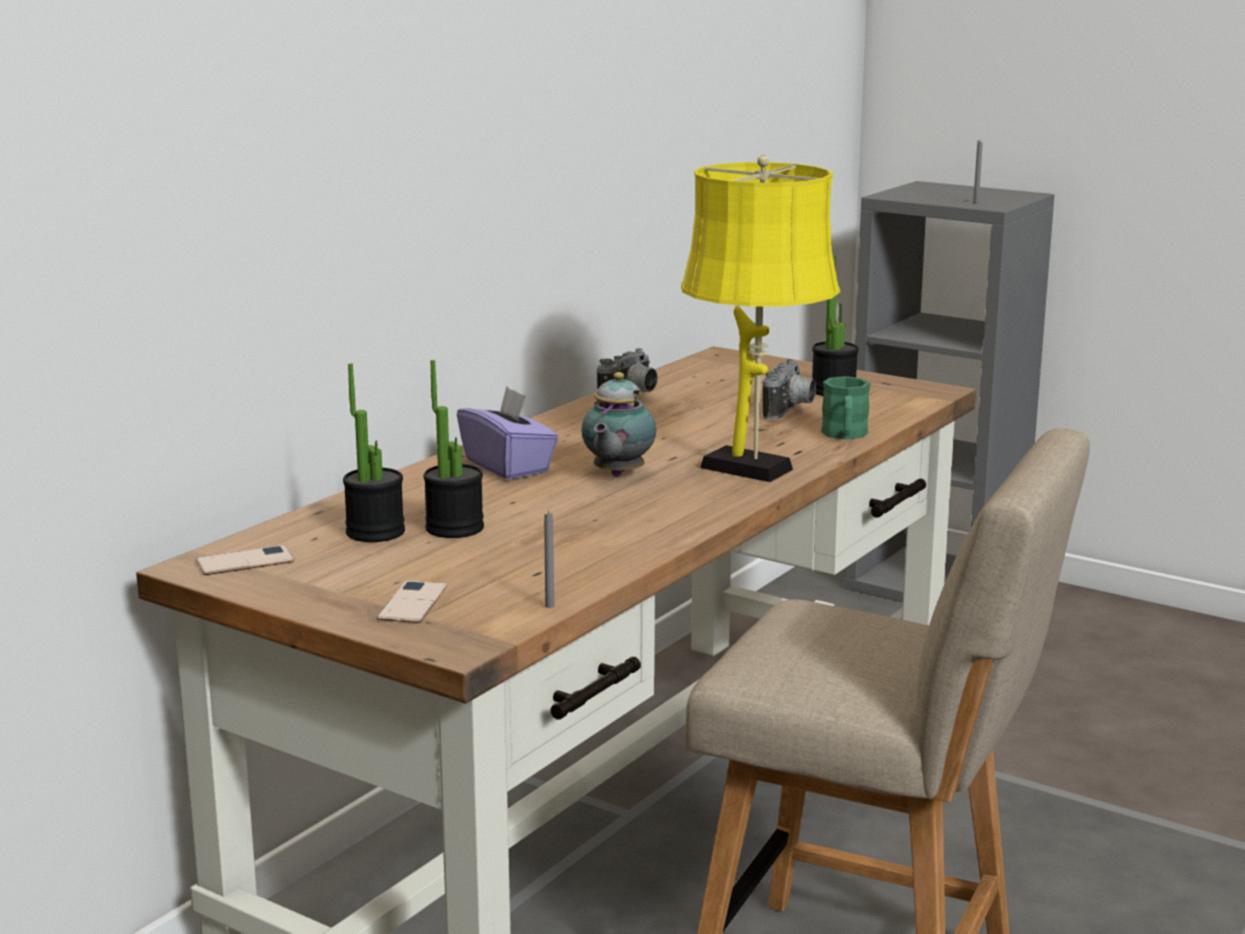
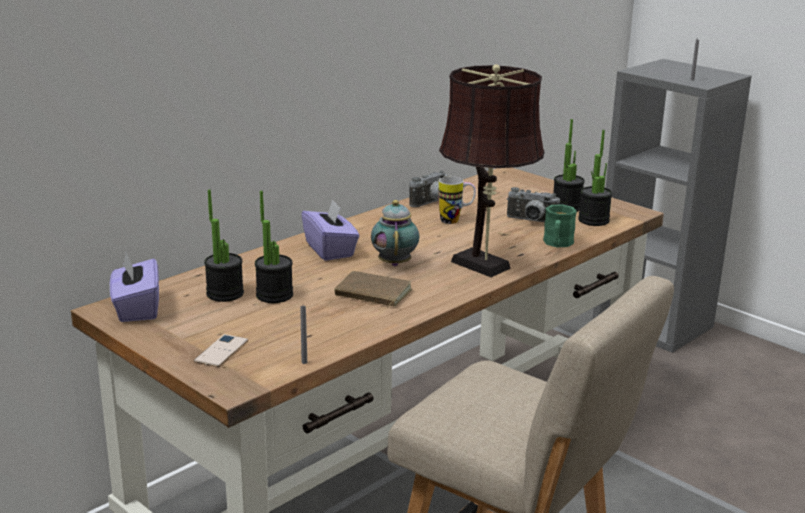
camera: 10 degrees right, 5 degrees up
phone [196,545,295,575] -> purple tissue box [110,253,159,322]
teapot [581,372,656,477] -> teapot turned 150 degrees clockwise [371,200,419,266]
yellow table lamp [681,155,840,482] -> brown table lamp [439,64,544,277]
camera [762,359,816,419] -> camera turned 75 degrees clockwise [507,187,560,222]
none -> brown book [334,271,412,307]
none -> mug [439,176,476,224]
none -> potted plant [578,130,612,226]

